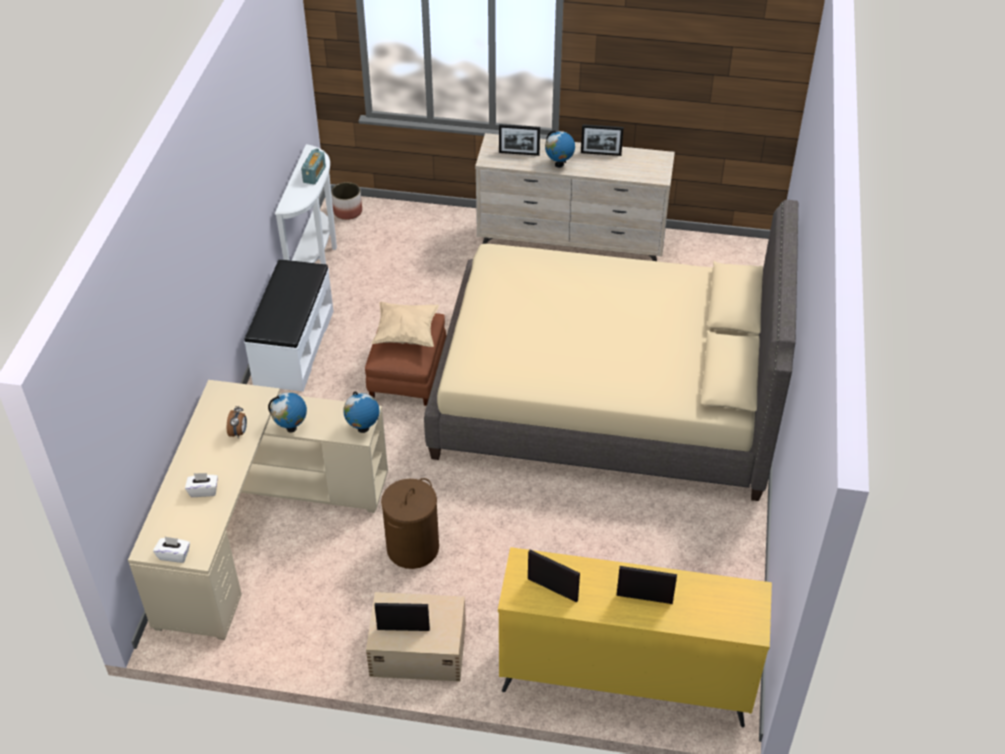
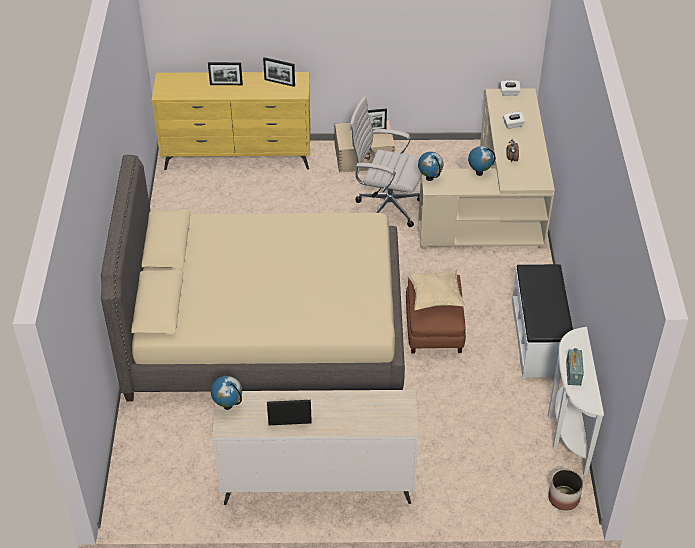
camera: 170 degrees right, 0 degrees up
brown laundry basket [381,478,439,569] -> white office chair [349,96,421,227]
picture frame [499,124,540,156] -> none
globe [545,130,575,168] -> globe moved to [211,376,242,410]

